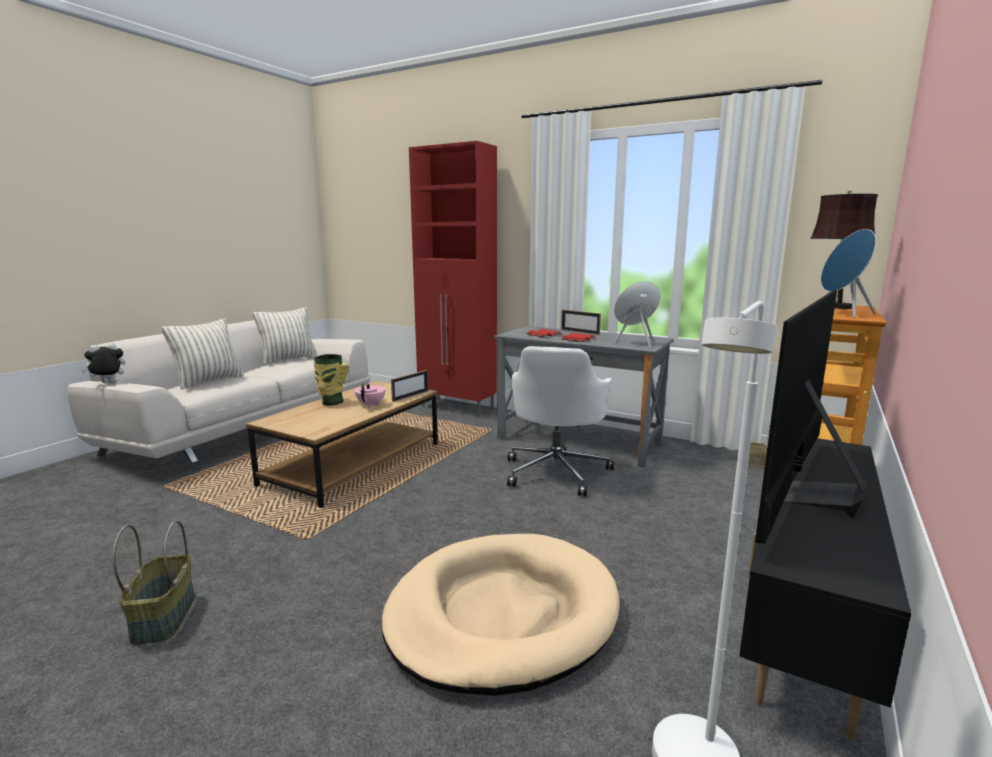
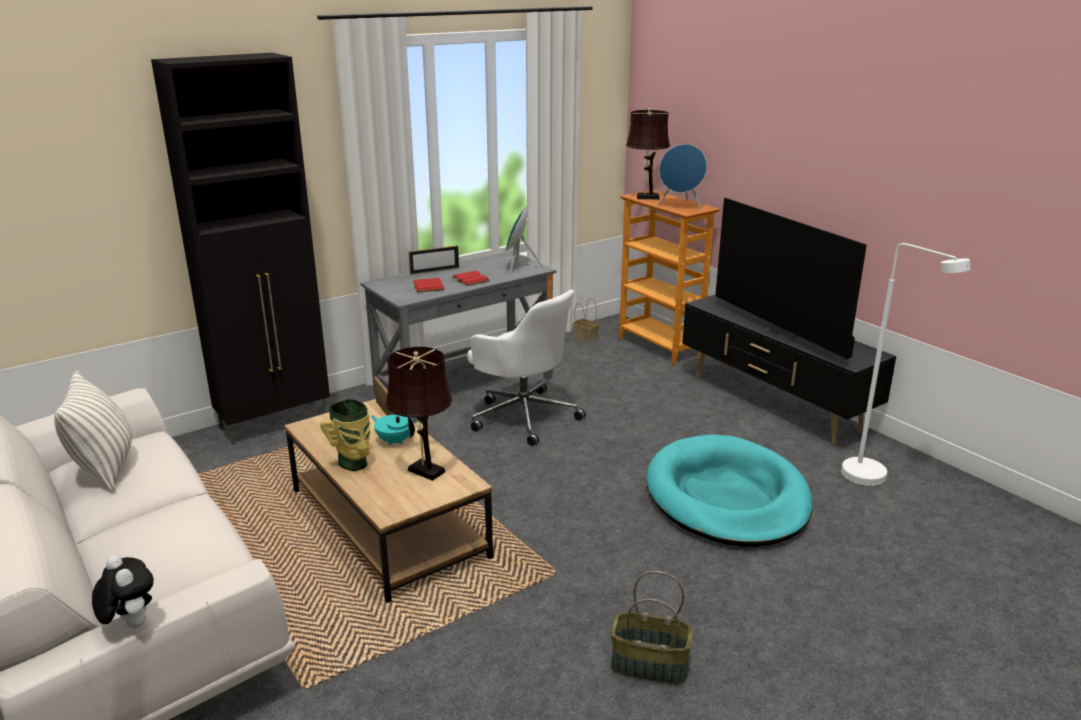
camera: 65 degrees left, 10 degrees up
plush toy [81,343,126,383] -> plush toy turned 150 degrees clockwise [92,555,154,628]
pillow [161,319,244,390] -> none
pink teapot [355,384,385,407] -> turquoise teapot [371,414,415,445]
beige dog bed [382,534,620,696] -> turquoise dog bed [647,434,813,547]
red cabinet [409,141,497,417] -> black cabinet [151,53,330,445]
none -> brown table lamp [385,347,452,481]

